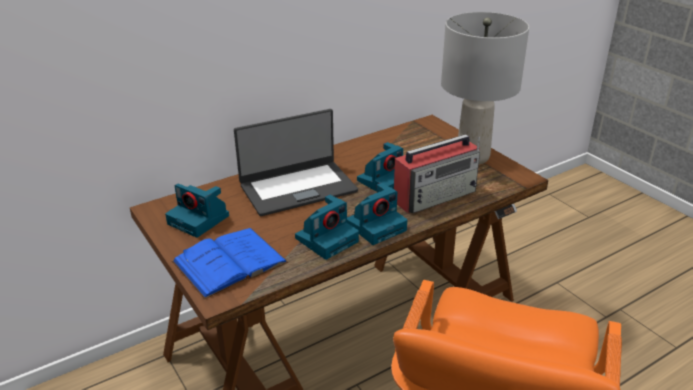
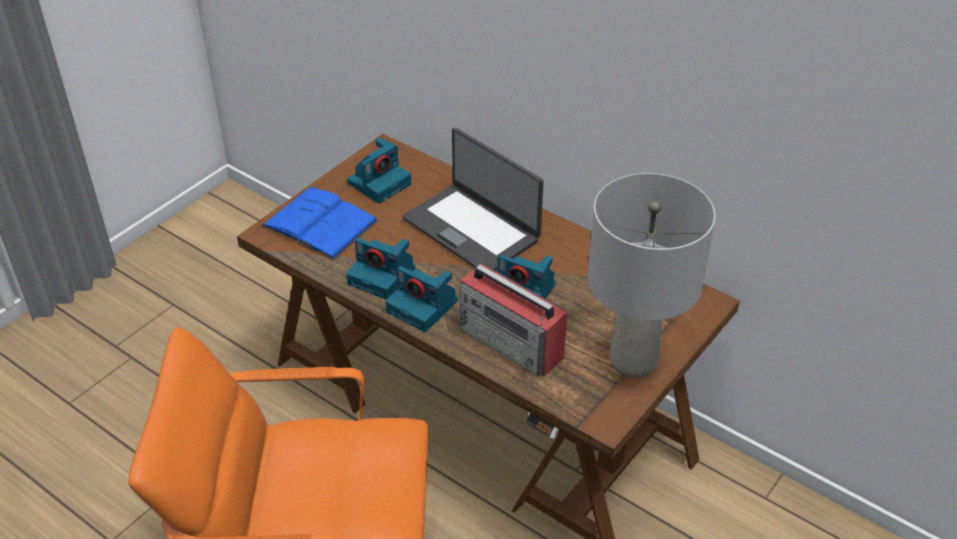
camera: 70 degrees right, 10 degrees up
camera [165,184,229,238] -> camera turned 150 degrees counterclockwise [347,138,411,204]

